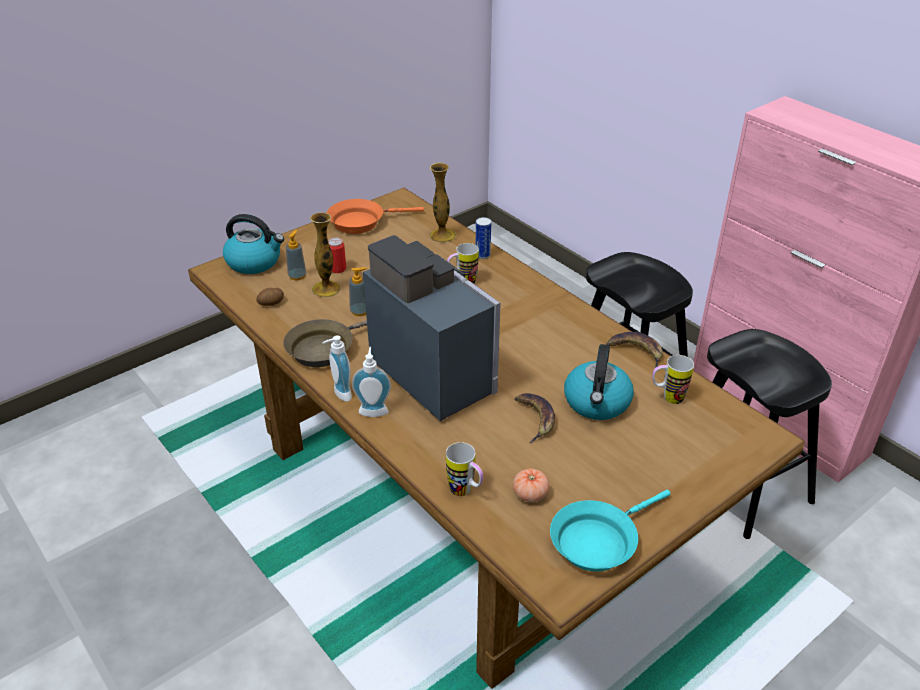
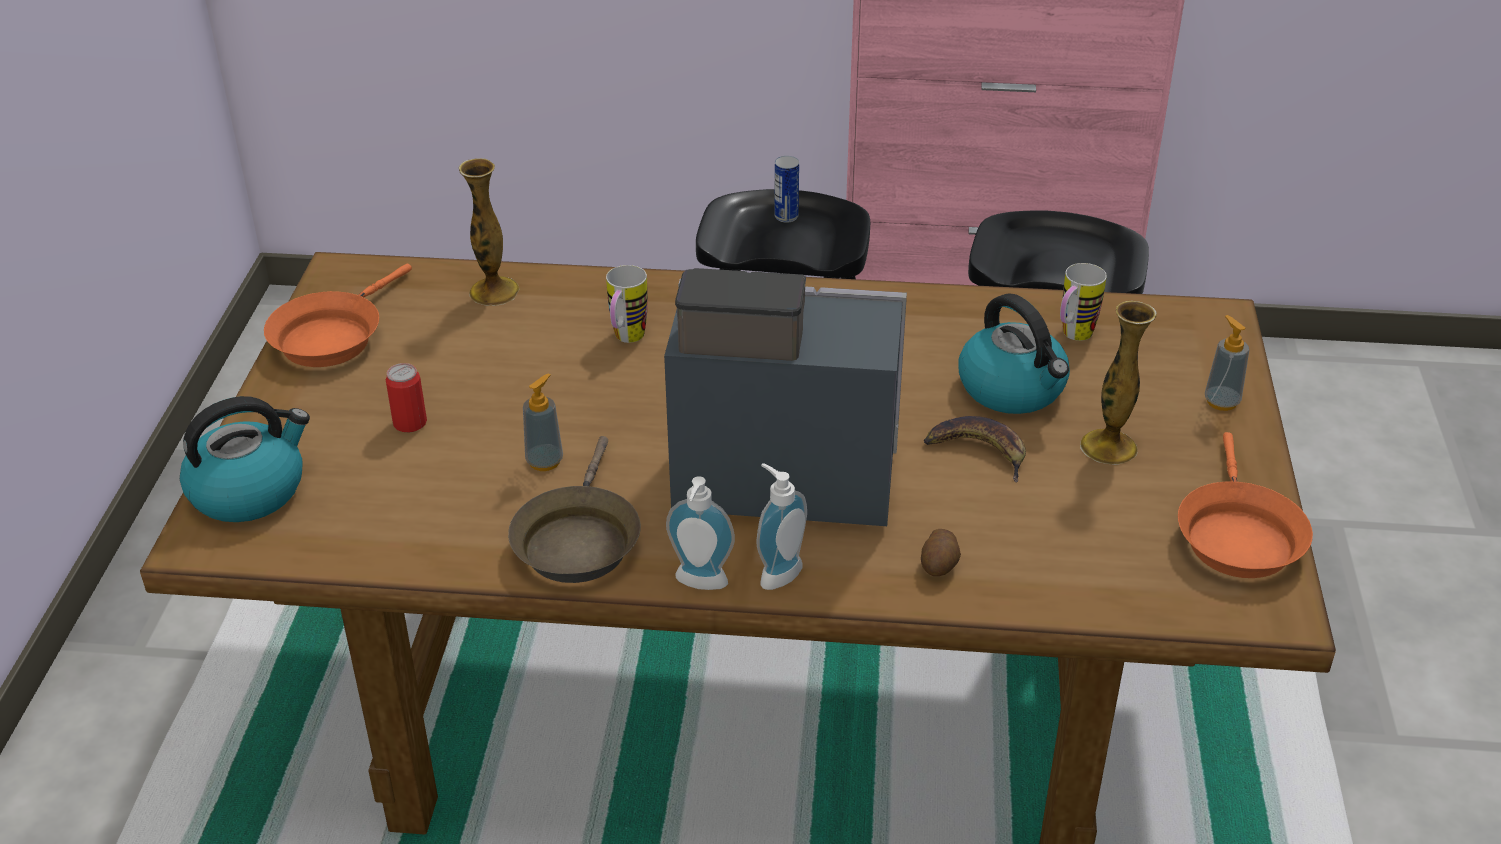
camera: 45 degrees left, 0 degrees up
potato [256,288,284,306] -> potato moved to [921,529,961,576]
soap dispenser [285,230,306,280] -> soap dispenser moved to [1205,315,1249,411]
vase [310,212,341,298] -> vase moved to [1080,301,1157,465]
mug [446,442,483,496] -> none
can [476,217,491,259] -> can moved to [774,156,799,223]
tomato [513,469,550,502] -> none
turquoise frying pan [550,490,671,572] -> orange frying pan [1178,432,1313,578]
banana [606,332,663,368] -> none

